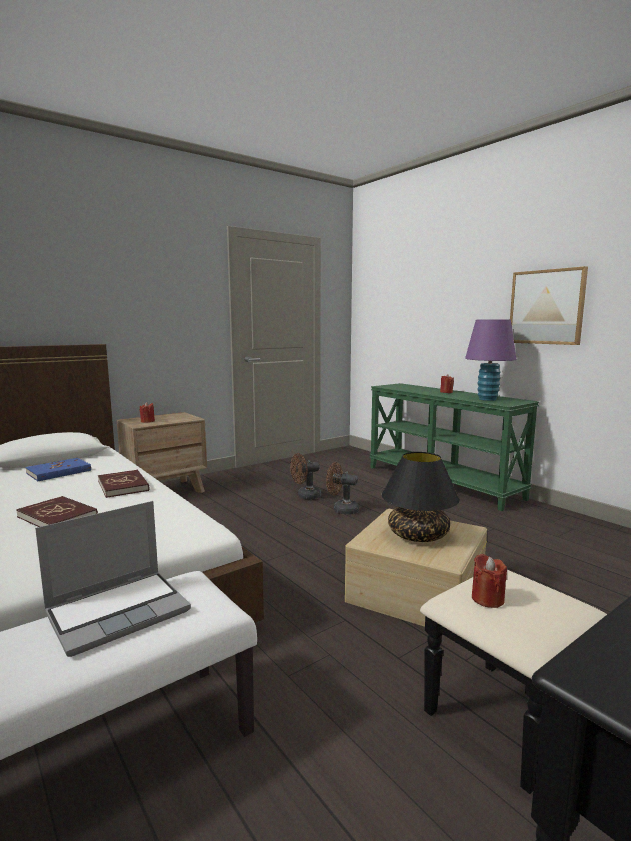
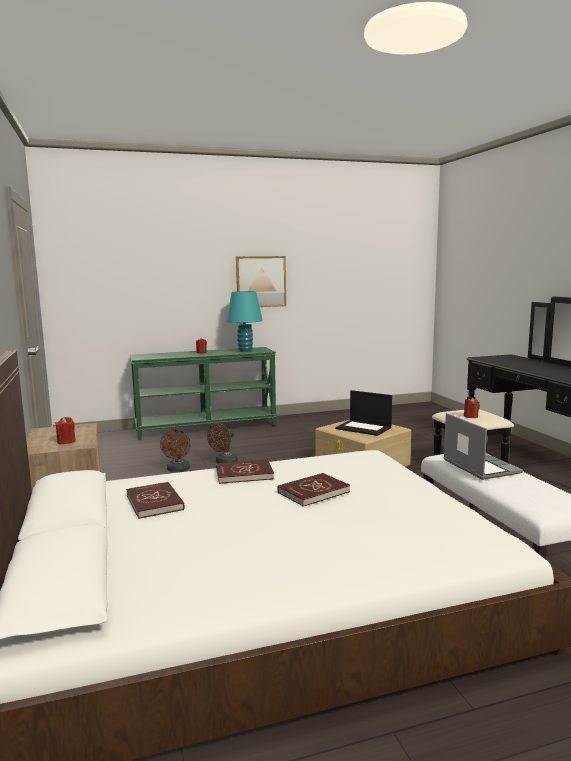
camera: 70 degrees left, 0 degrees up
blue book [25,458,91,481] -> red book [126,482,185,519]
black table lamp [382,452,459,542] -> laptop [335,390,392,436]
purple table lamp [465,320,516,401] -> turquoise table lamp [227,291,263,352]

